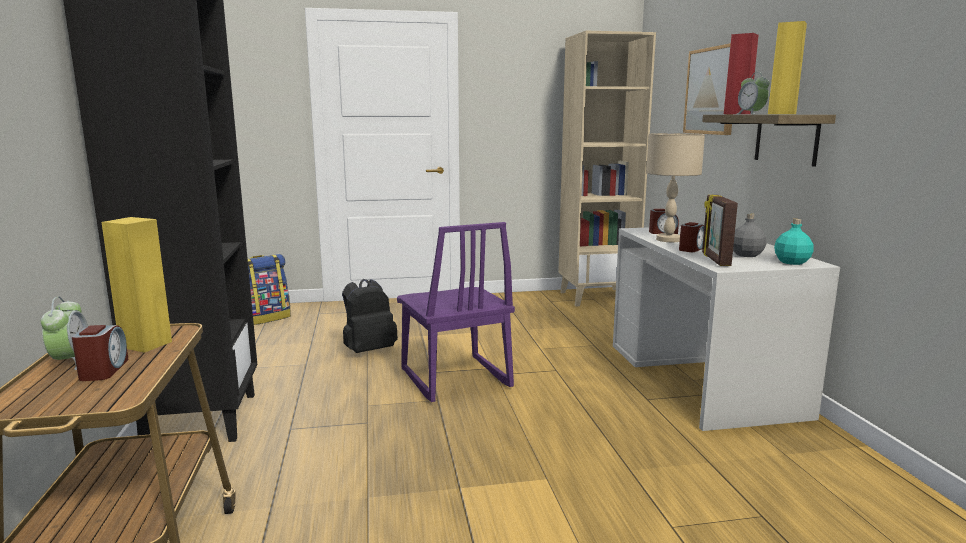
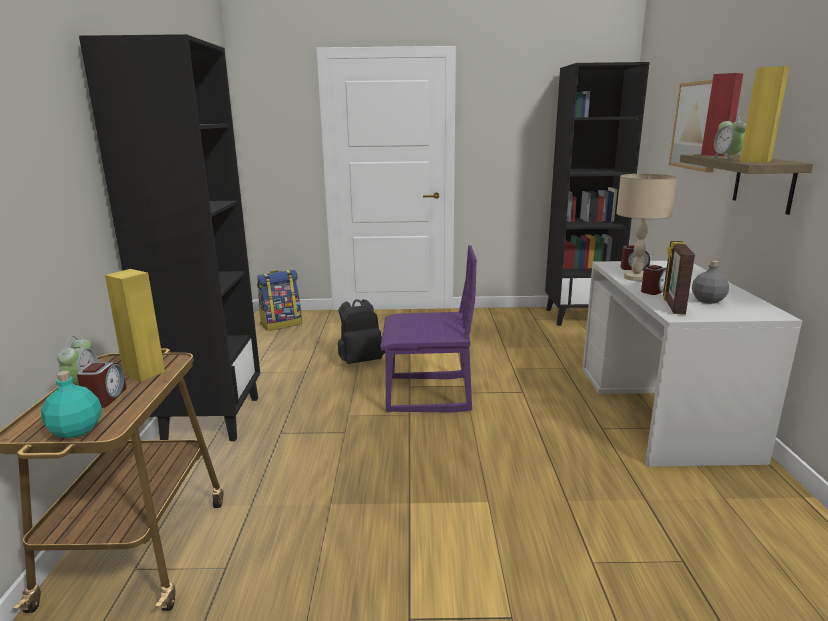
camera: 10 degrees right, 5 degrees up
purple chair [397,222,515,402] -> purple chair turned 75 degrees counterclockwise [380,245,477,413]
beige bookcase [558,31,656,306] -> black bookcase [545,62,650,326]
turquoise bottle [774,219,813,265] -> turquoise bottle moved to [41,371,102,438]

